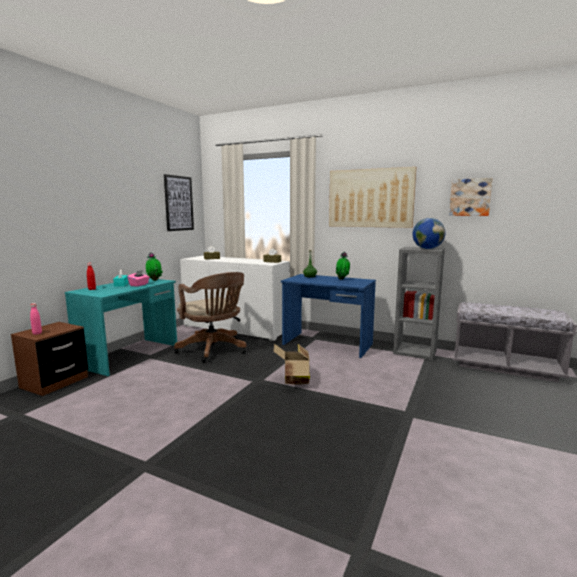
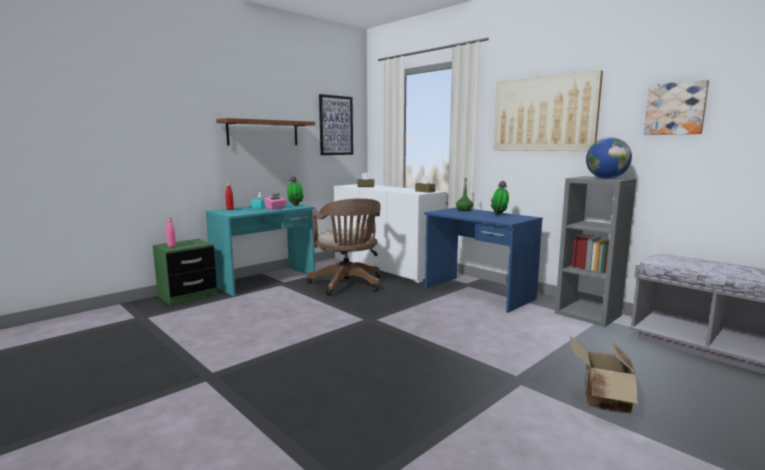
camera: 20 degrees right, 0 degrees up
brown nightstand [11,322,88,396] -> green nightstand [153,239,217,305]
cardboard box [273,343,310,385] -> cardboard box moved to [570,336,638,413]
none -> brown shelf [216,118,315,145]

